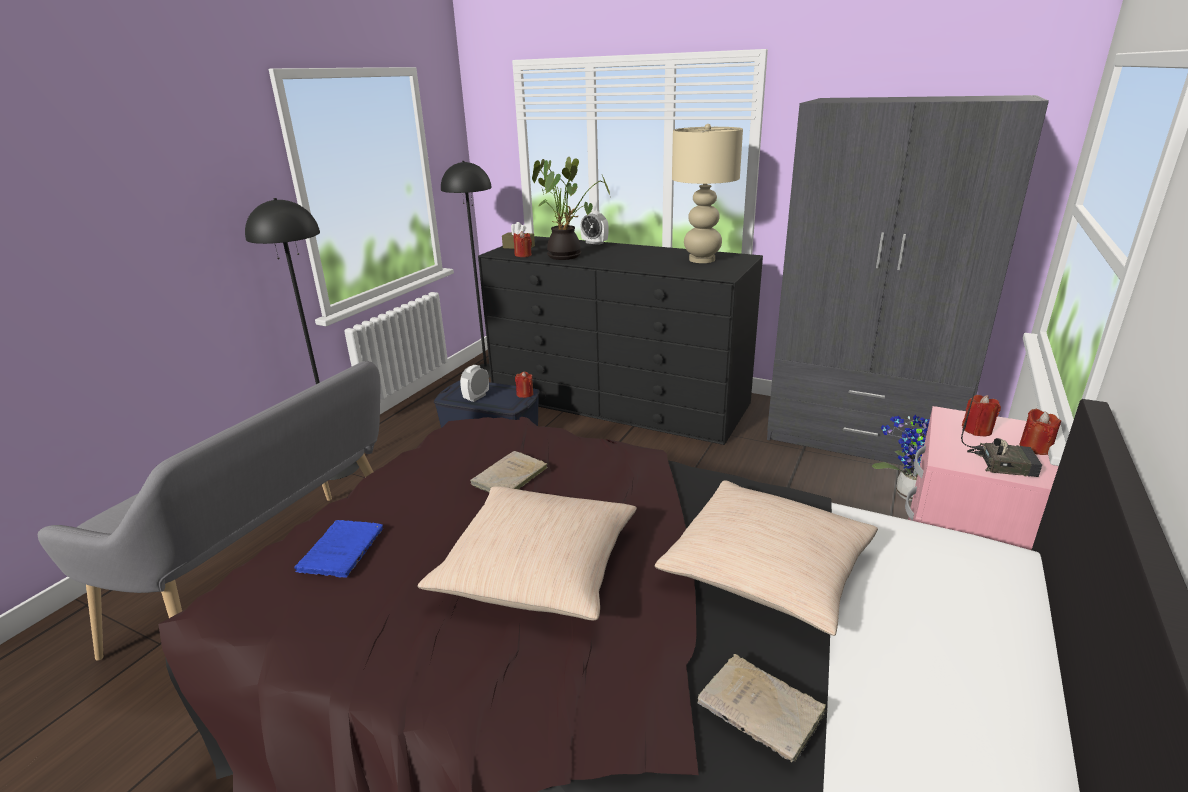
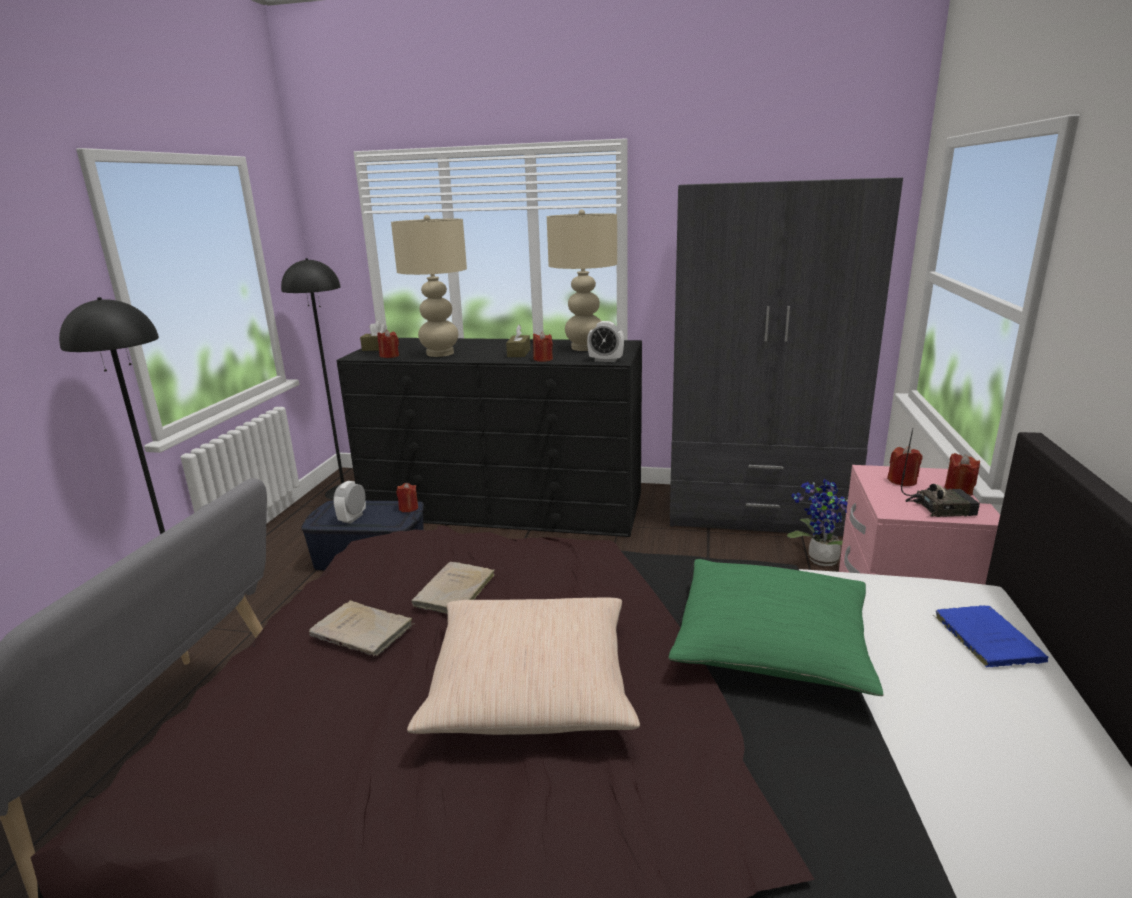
camera: 15 degrees left, 5 degrees down
blue book [294,520,383,578] -> blue book moved to [934,605,1048,667]
potted plant [532,157,611,260] -> beige table lamp [391,215,467,357]
alarm clock [580,211,609,245] -> alarm clock moved to [587,321,624,362]
beige pillow [655,480,878,636] -> green pillow [668,559,884,696]
beige book [697,654,827,762] -> beige book moved to [309,600,415,656]
none -> brown tissue box [506,325,530,357]
none -> red candle [533,332,553,362]

